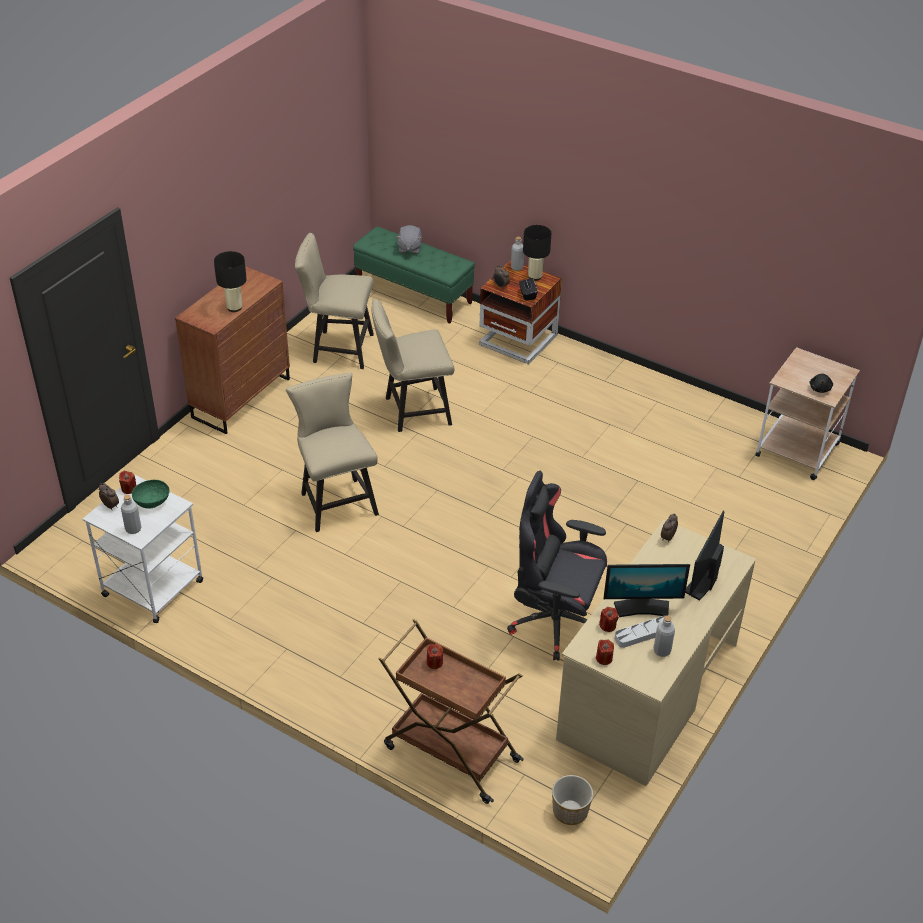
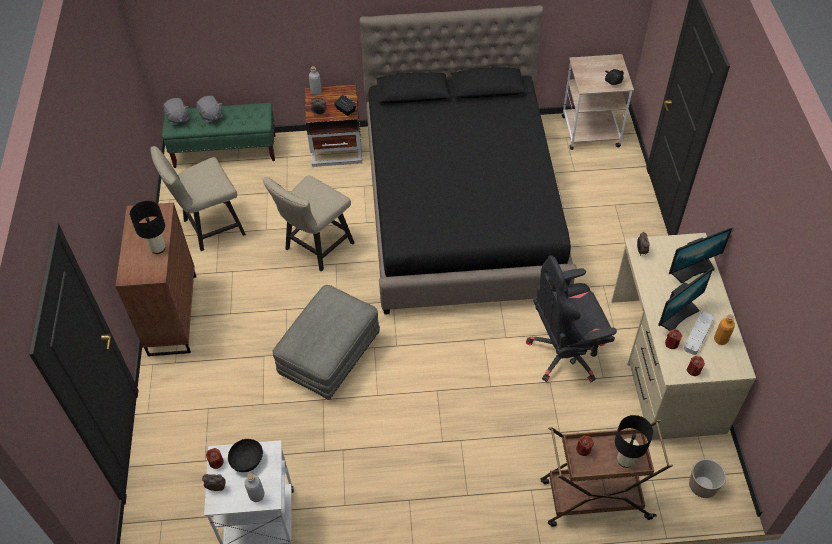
camera: 35 degrees left, 10 degrees up
green bowl [132,480,170,509] -> black bowl [228,439,263,472]
beige chair [286,373,379,532] -> grey ottoman [272,285,380,400]
black table lamp [523,225,551,281] -> black table lamp moved to [615,415,653,468]
grey bottle [654,616,675,657] -> orange bottle [714,314,735,345]
monitor [685,511,724,601] -> monitor turned 105 degrees counterclockwise [669,228,732,283]
none -> grey plush toy [164,98,189,126]
none -> black bed [359,5,577,315]

